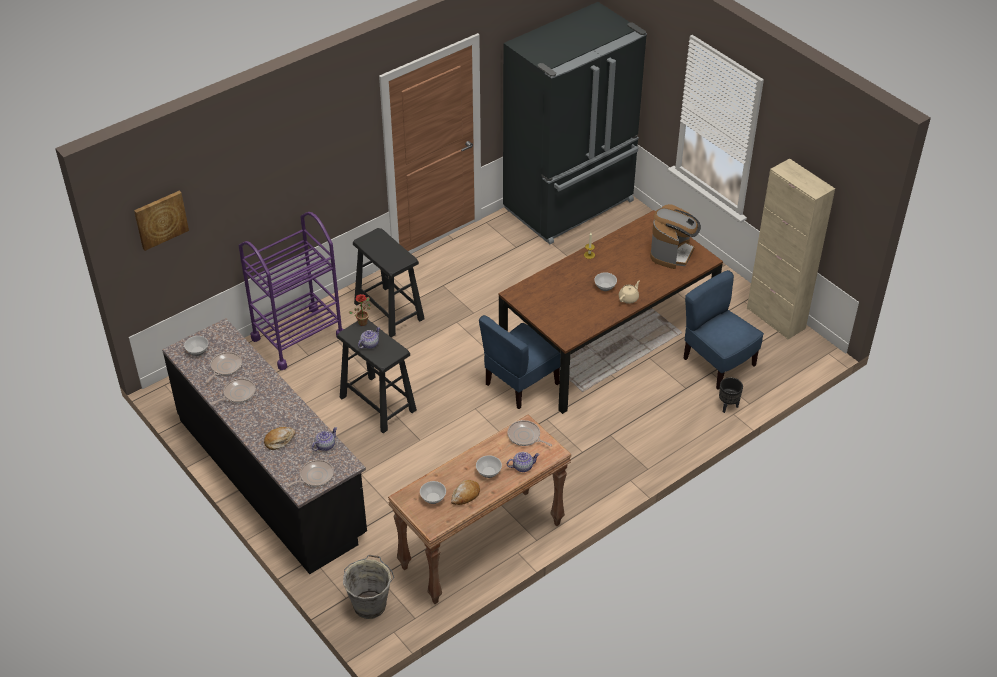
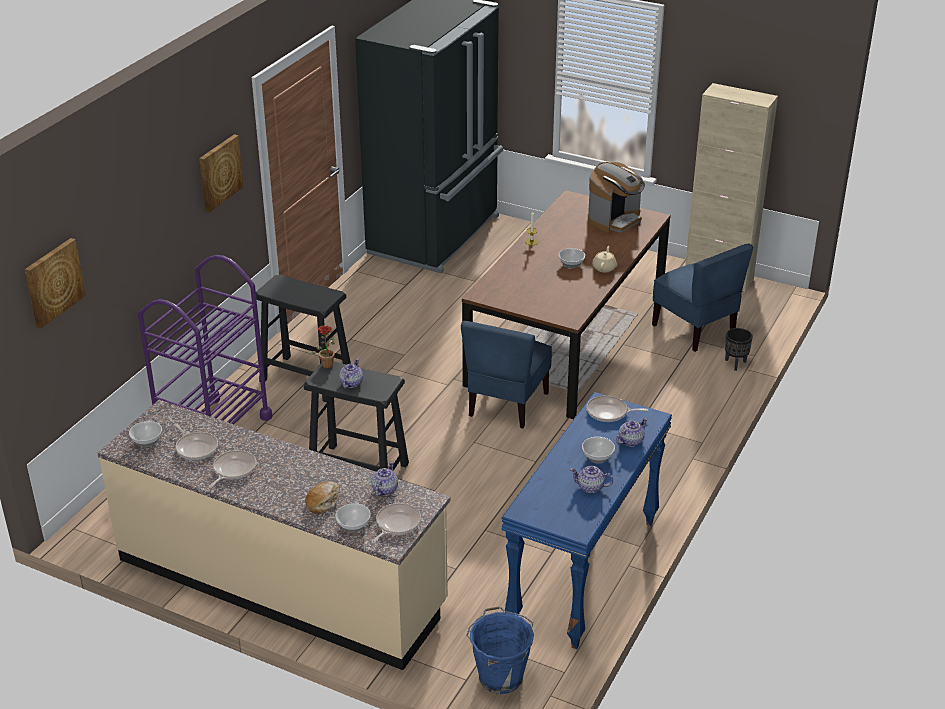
camera: 25 degrees left, 10 degrees down
black counter [162,318,367,574] -> beige counter [97,400,450,670]
frying pan [206,352,242,382] -> frying pan turned 135 degrees clockwise [174,423,218,460]
grey bucket [343,554,394,619] -> blue bucket [467,606,534,694]
brown console table [388,415,571,604] -> blue console table [501,392,672,649]
bowl [420,481,446,504] -> bowl moved to [335,503,371,532]
bread [451,480,480,505] -> teapot [570,466,613,493]
coffee machine [650,204,701,269] -> coffee machine turned 45 degrees clockwise [588,162,645,233]
blue chair [683,270,764,390] -> blue chair turned 150 degrees counterclockwise [652,243,753,352]
none -> picture [199,134,244,212]

